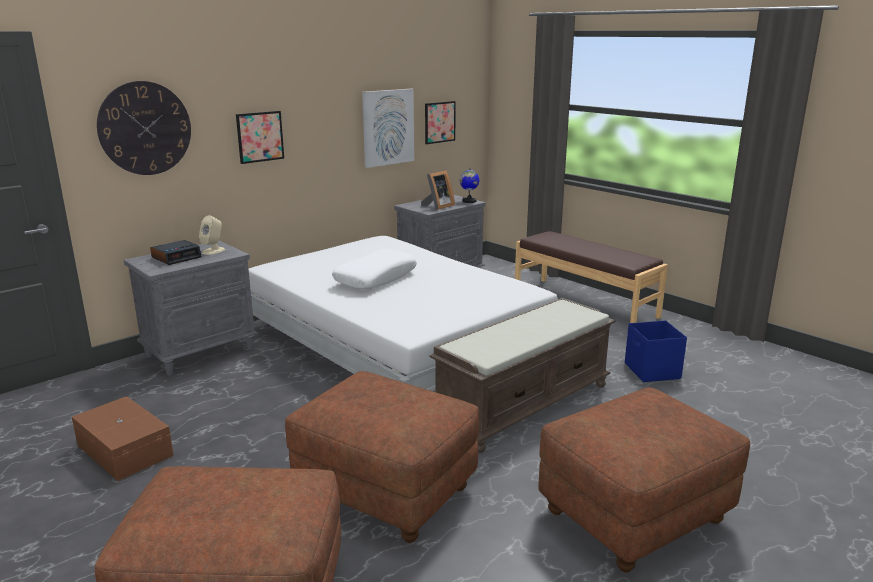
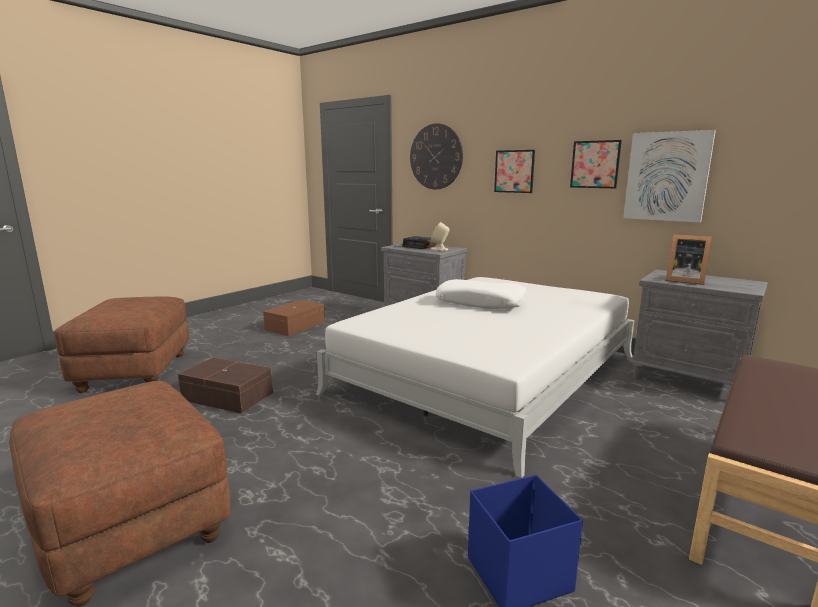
camera: 80 degrees right, 5 degrees down
brown ottoman [285,371,479,543] -> brown storage box [178,357,273,414]
picture [425,101,456,144] -> picture moved to [570,140,622,189]
brown bench [429,298,616,453] -> none
globe [460,167,479,203] -> none

